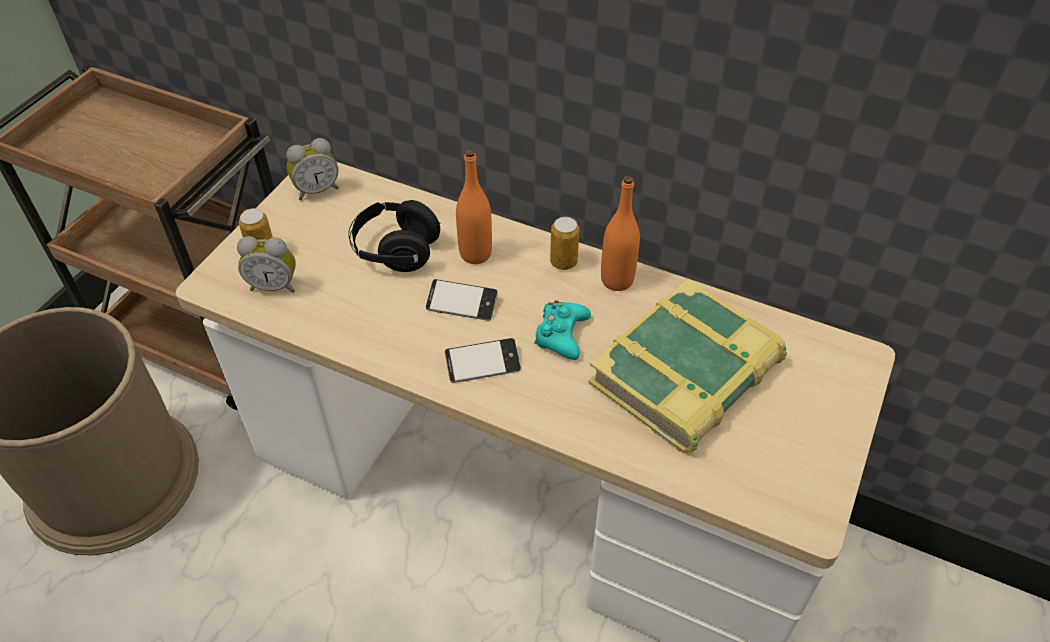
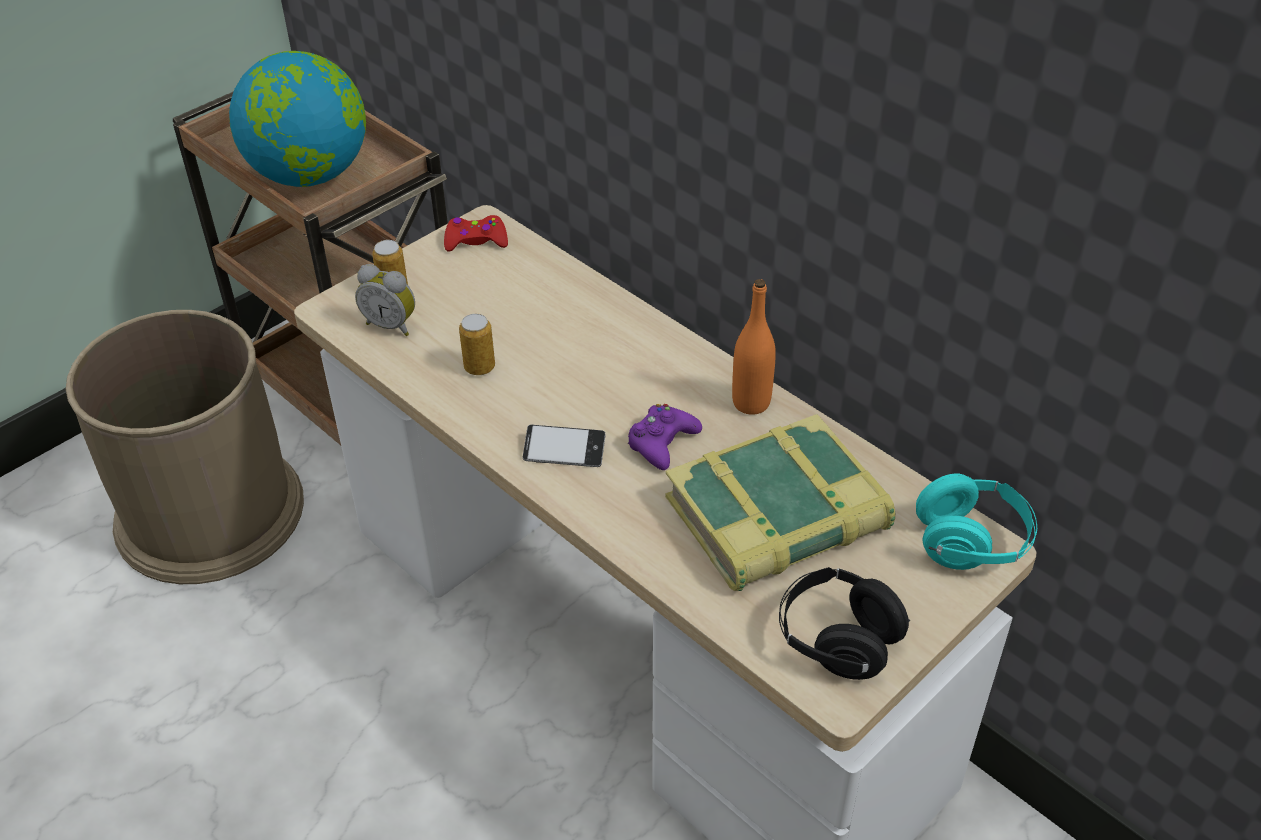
camera: 20 degrees right, 5 degrees down
alarm clock [286,138,339,200] -> red game controller [444,215,508,252]
black headphones [348,200,441,272] -> black headphones moved to [779,567,910,680]
phone [426,279,498,321] -> none
orange bottle [456,149,492,264] -> none
turquoise game controller [534,301,591,360] -> purple game controller [628,404,702,470]
can [550,217,580,270] -> can moved to [459,314,495,375]
none -> globe [229,51,366,187]
none -> turquoise headphones [916,474,1037,570]

